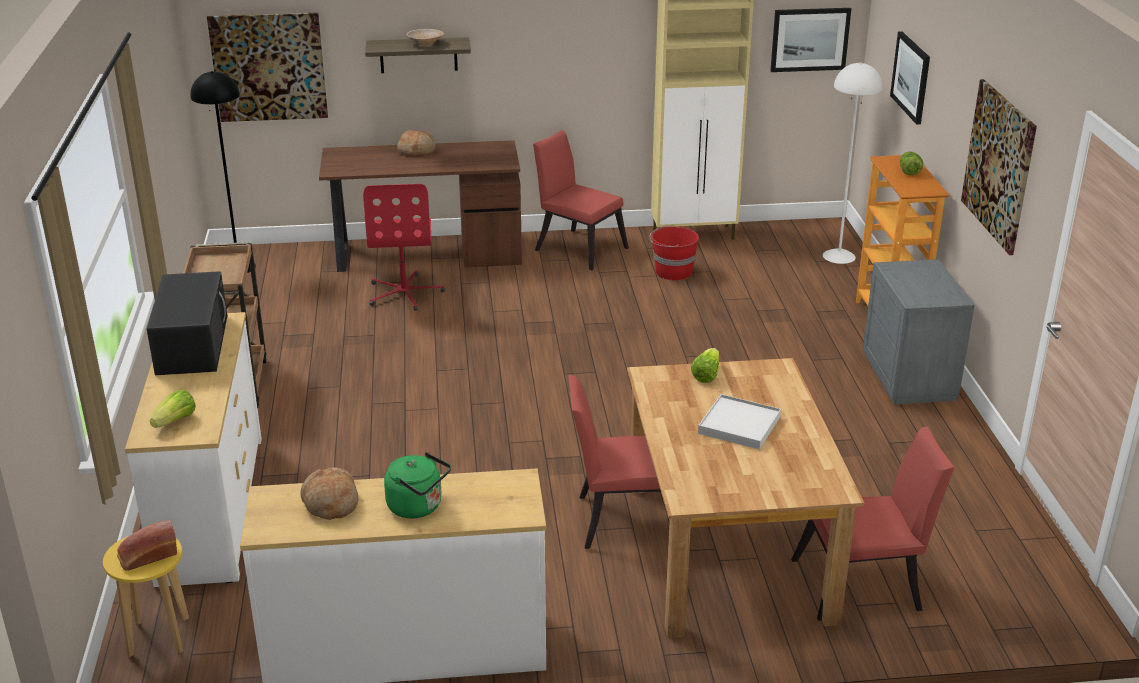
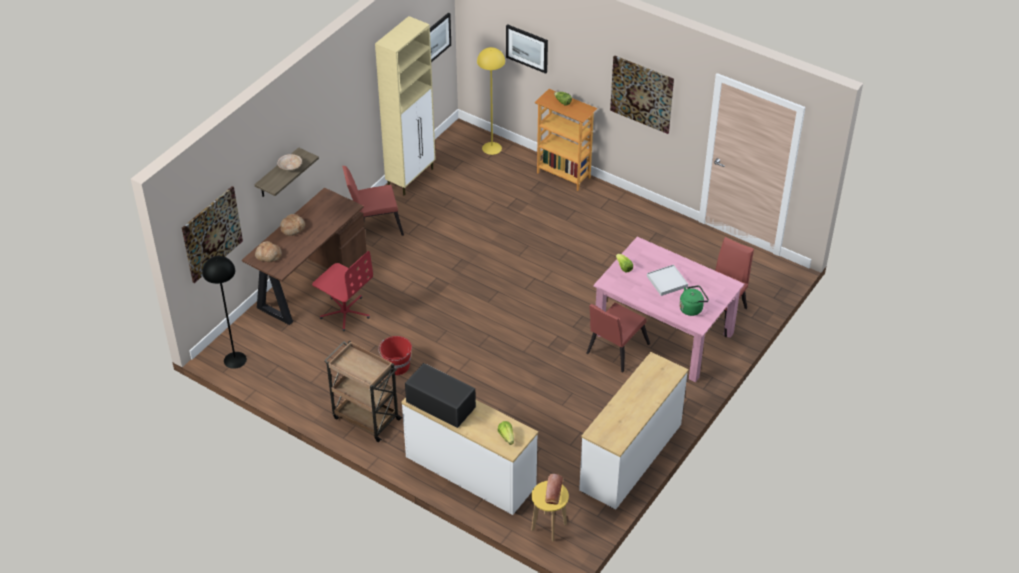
camera: 50 degrees left, 15 degrees up
bread [301,467,359,520] -> bread moved to [255,241,282,262]
green kettle [384,452,451,518] -> green kettle moved to [679,285,709,316]
brown dining table [627,358,864,638] -> pink dining table [593,237,744,382]
red bucket [650,225,699,280] -> red bucket moved to [378,336,412,375]
white floor lamp [823,63,882,264] -> yellow floor lamp [477,47,505,155]
grey nightstand [863,259,975,404] -> none

